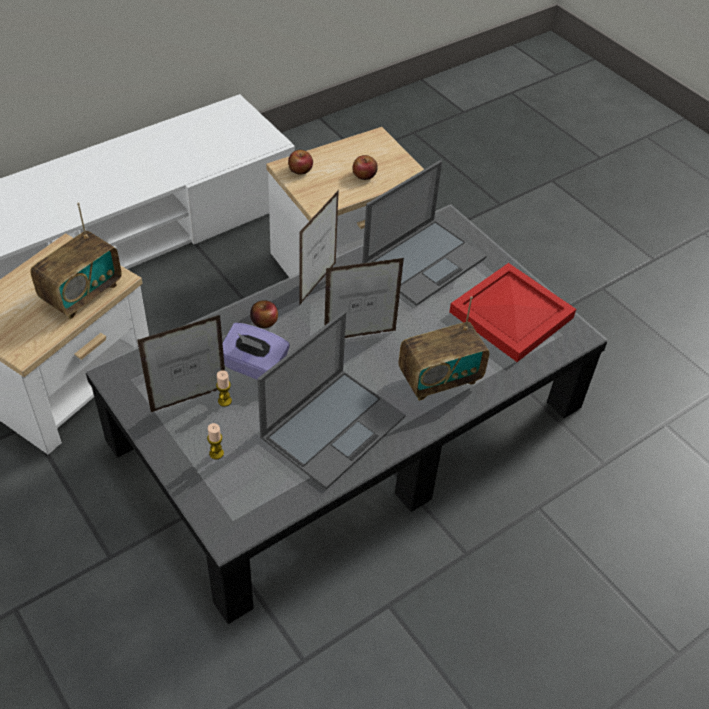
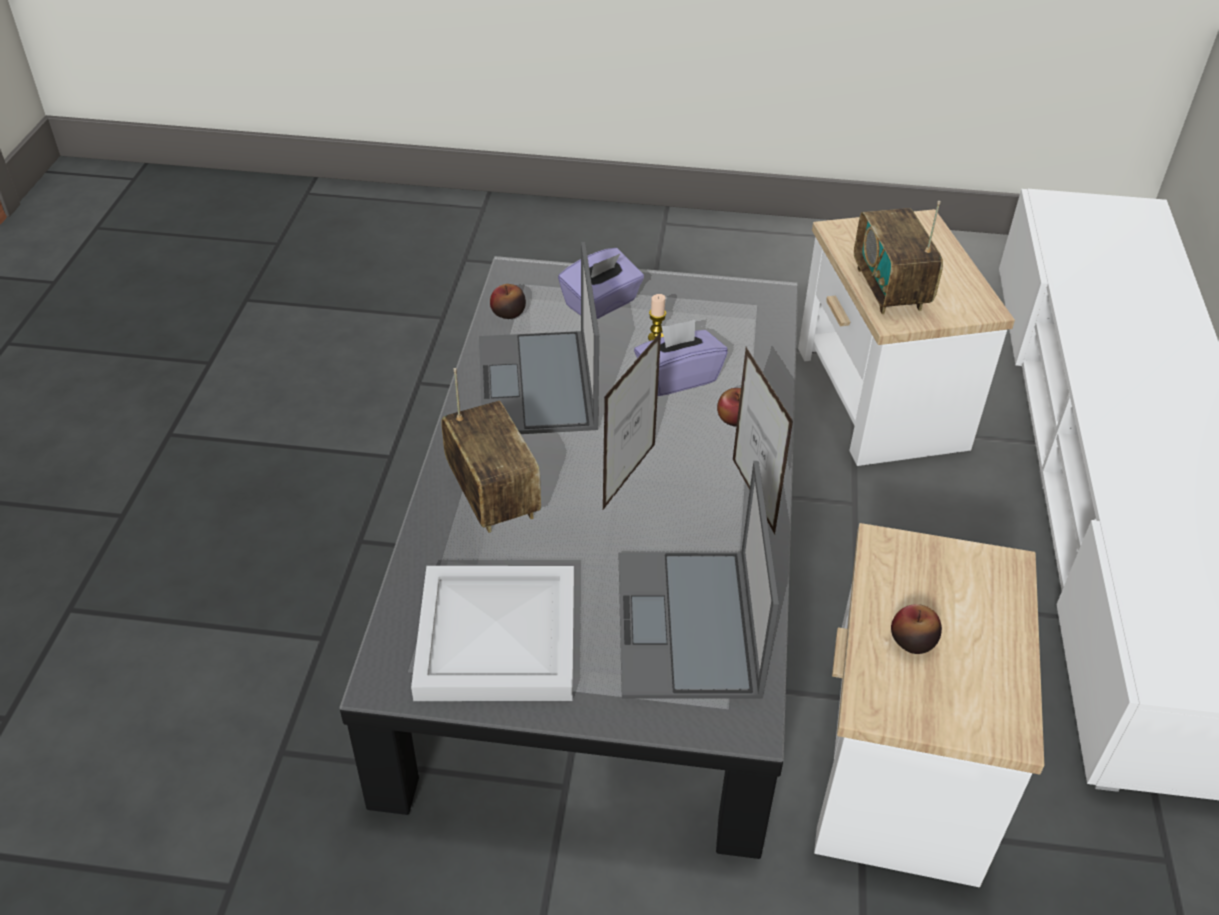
camera: 135 degrees right, 5 degrees down
picture frame [137,315,225,412] -> none
candle [207,423,224,460] -> purple tissue box [558,248,644,319]
apple [288,150,313,175] -> apple moved to [490,284,526,319]
radio [399,296,489,401] -> radio turned 135 degrees clockwise [441,368,541,533]
red tray [449,263,576,362] -> white tray [411,566,574,701]

